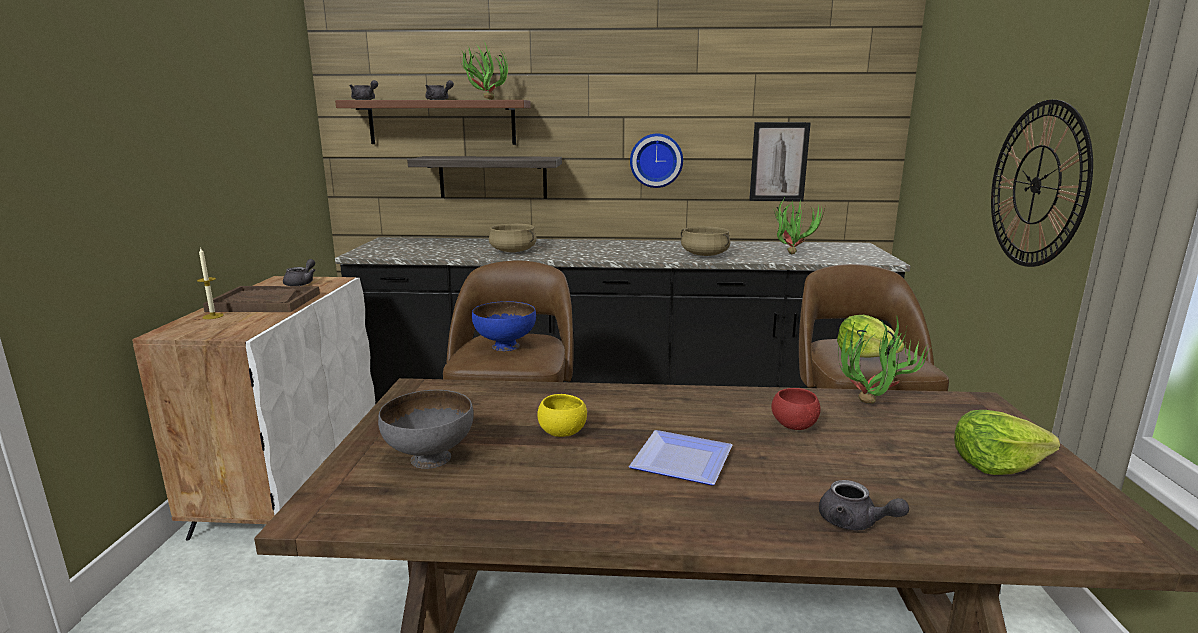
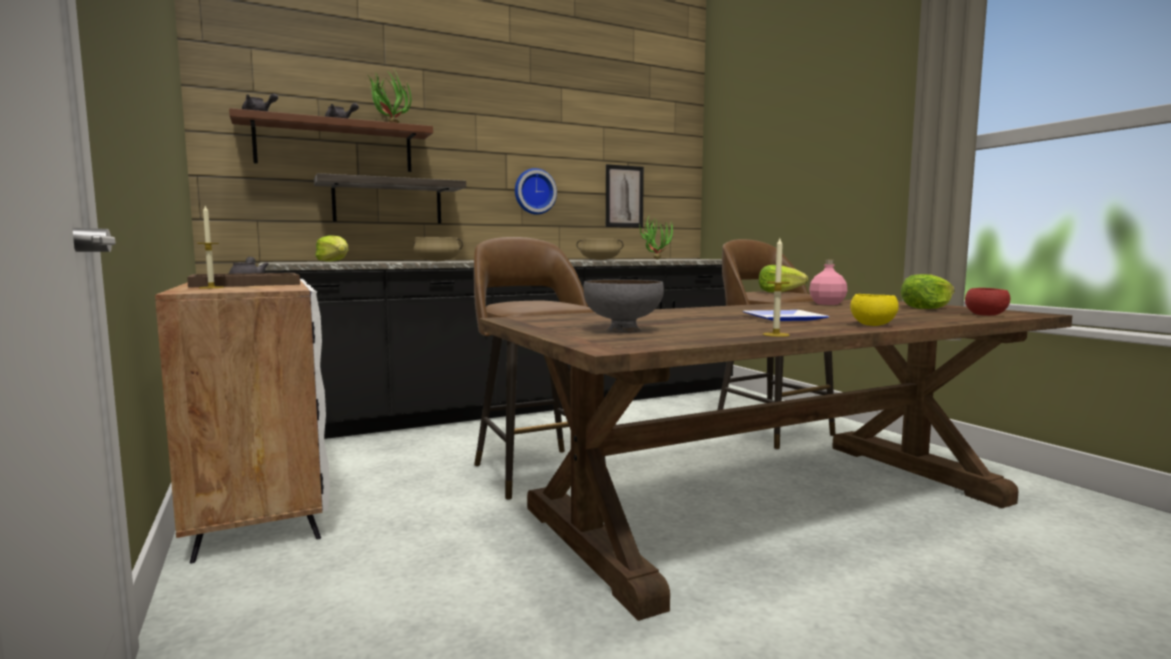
camera: 30 degrees left, 10 degrees down
blue bowl [472,301,536,351] -> none
yellow bowl [537,394,587,437] -> yellow bowl moved to [850,294,899,326]
red bowl [771,388,821,430] -> red bowl moved to [965,288,1010,316]
grey teapot [819,480,909,531] -> none
potted plant [838,318,930,403] -> pink bottle [809,260,847,305]
wall clock [991,100,1093,267] -> none
none -> lettuce [315,235,349,262]
none -> candle [763,238,790,337]

